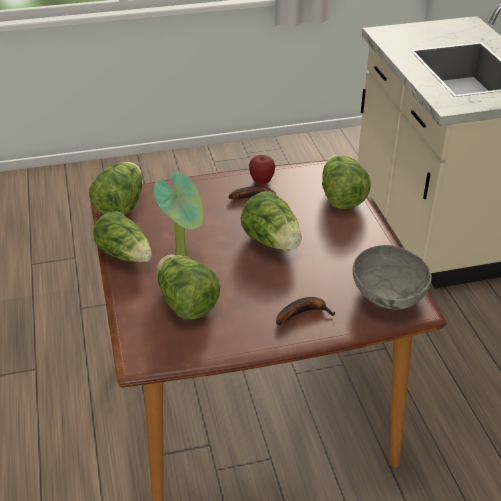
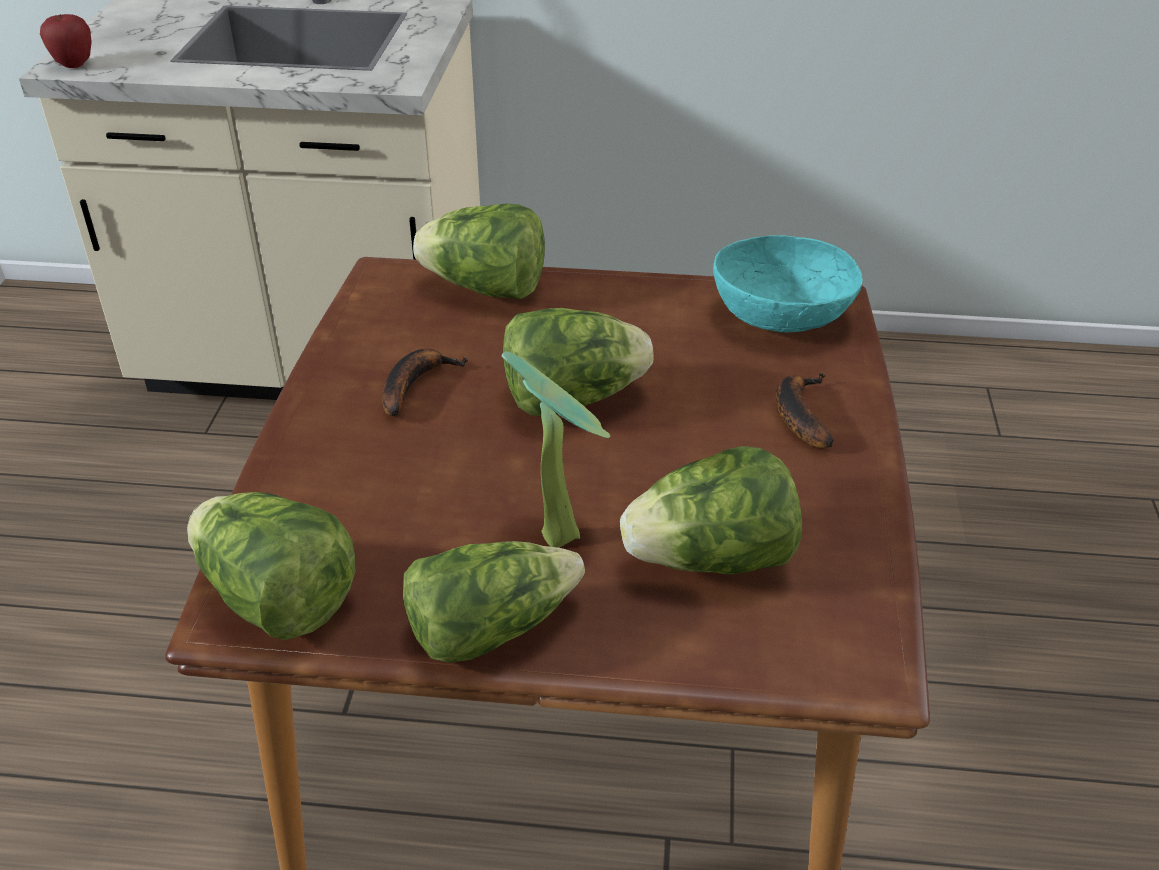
camera: 70 degrees left, 0 degrees up
apple [249,155,275,185] -> apple moved to [40,14,92,68]
grey bowl [353,245,432,310] -> turquoise bowl [713,235,863,332]

